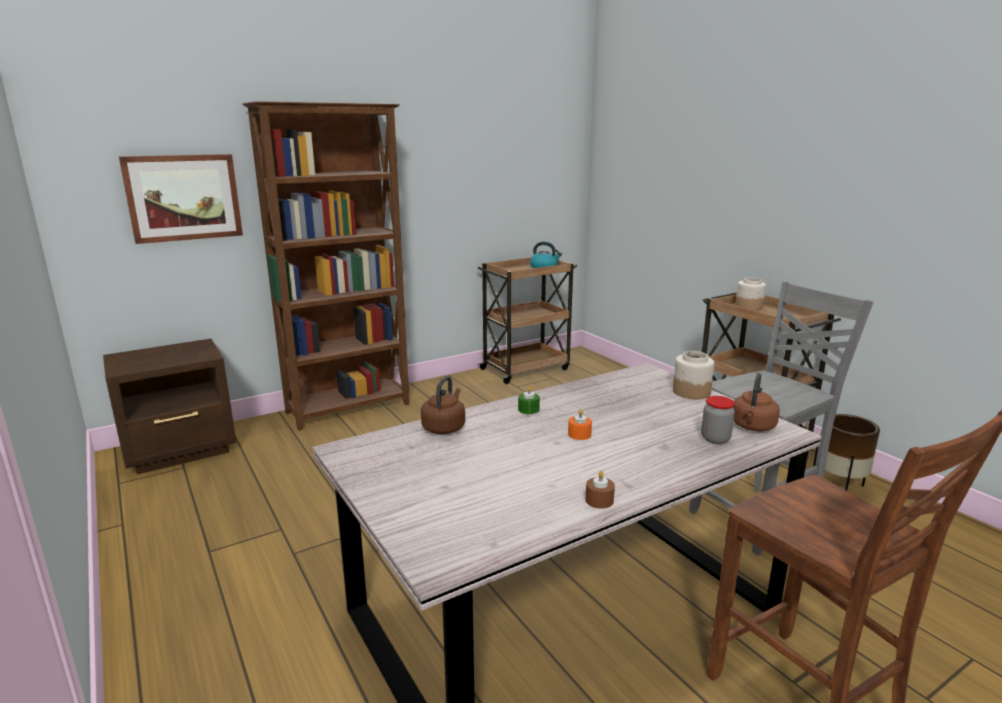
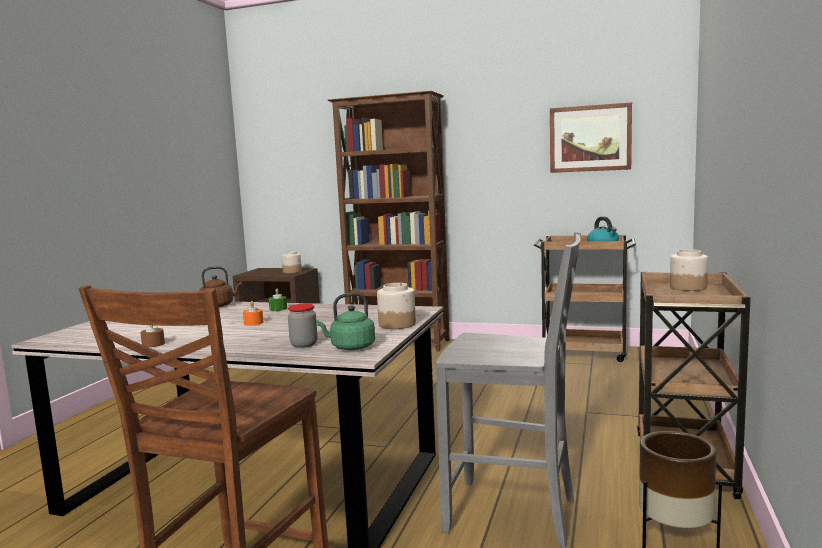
camera: 50 degrees right, 10 degrees down
picture [119,154,243,244] -> picture moved to [550,102,632,173]
brown kettle [733,373,780,431] -> green kettle [316,293,375,350]
none -> jar [282,251,302,273]

